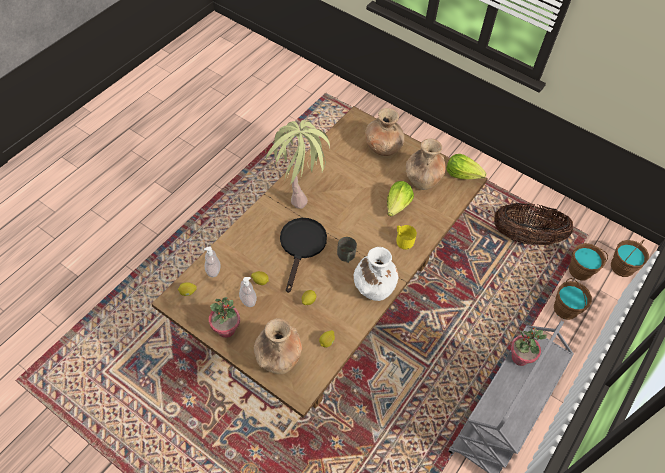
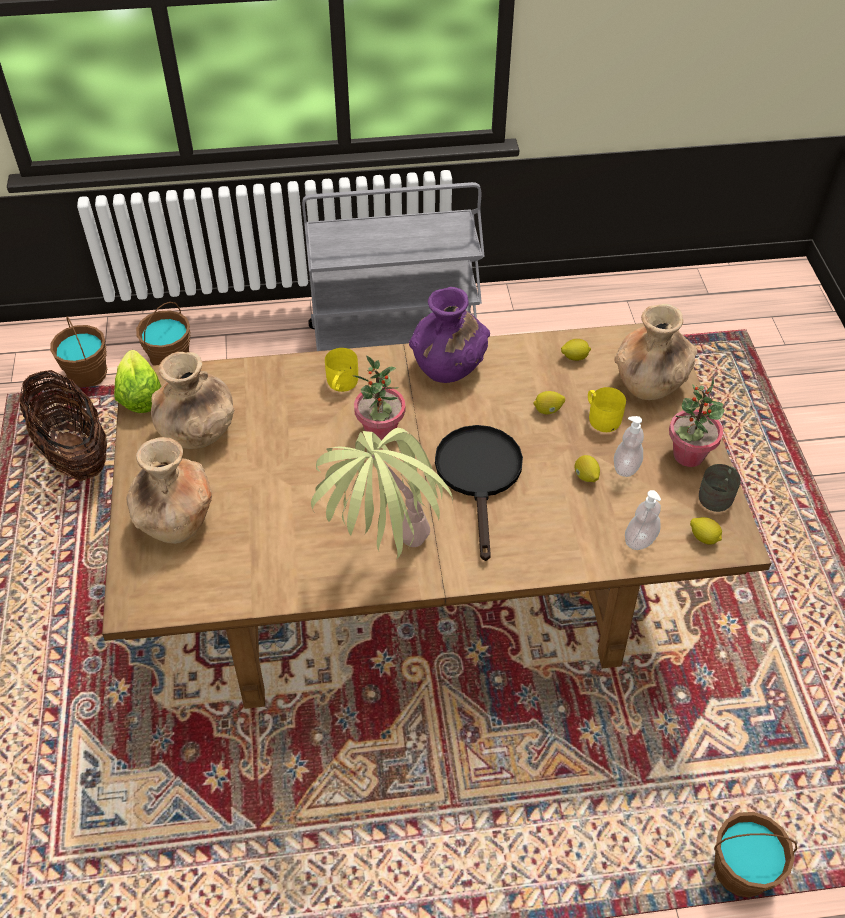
camera: 130 degrees left, 5 degrees down
black frying pan [280,218,327,293] -> black frying pan turned 120 degrees clockwise [435,425,523,561]
grey mug [337,237,357,263] -> grey mug moved to [699,464,741,512]
white vase [353,247,399,301] -> purple vase [409,287,490,383]
lettuce [387,181,414,217] -> none
potted plant [511,328,547,366] -> potted plant moved to [353,355,405,440]
brown bucket [611,240,649,277] -> brown bucket moved to [714,812,797,898]
none -> yellow mug [588,387,626,432]

